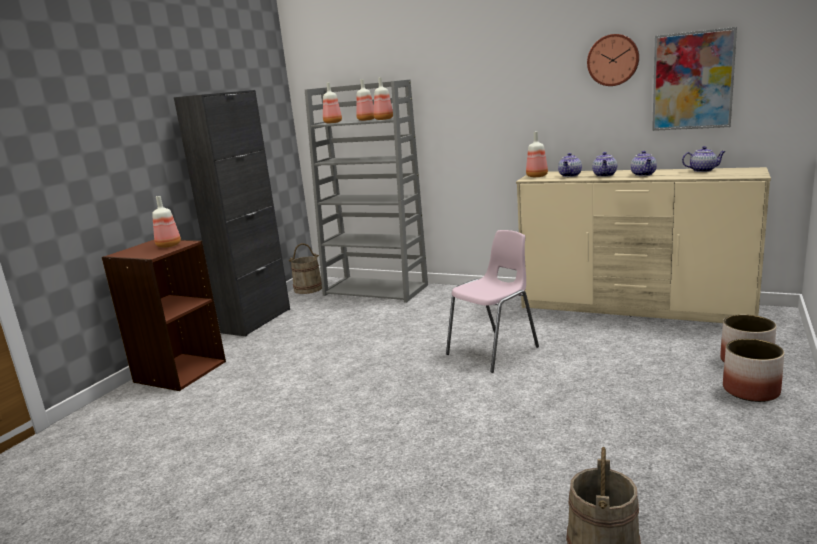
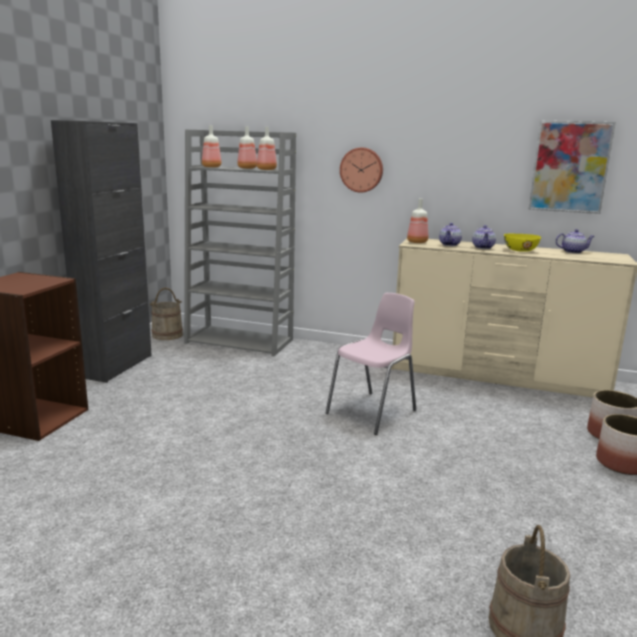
camera: 10 degrees left, 0 degrees up
bottle [152,196,181,248] -> none
wall clock [587,34,639,86] -> wall clock moved to [340,148,383,193]
teapot [631,151,657,176] -> yellow bowl [504,234,541,252]

